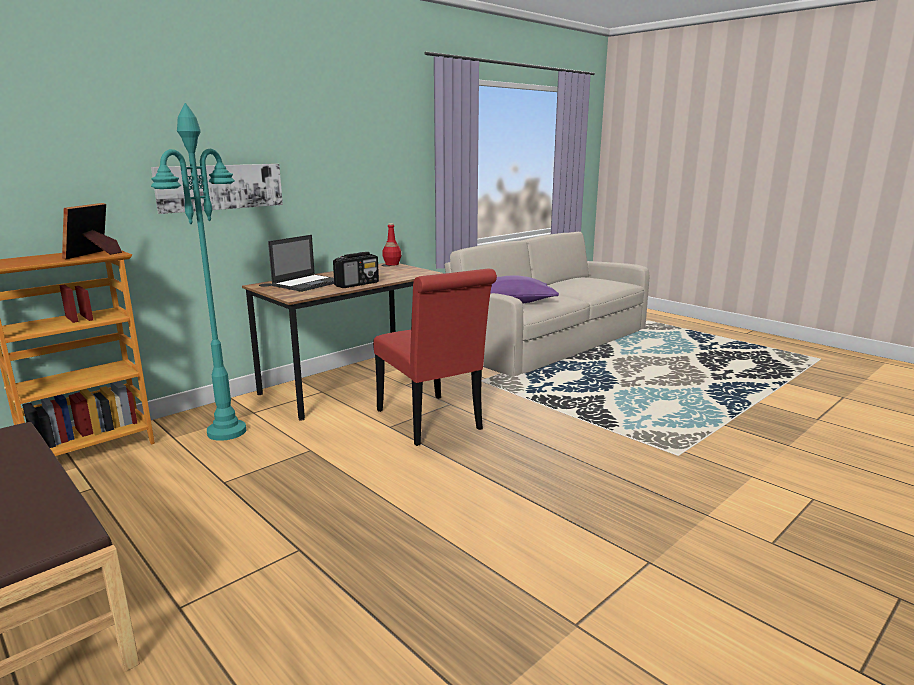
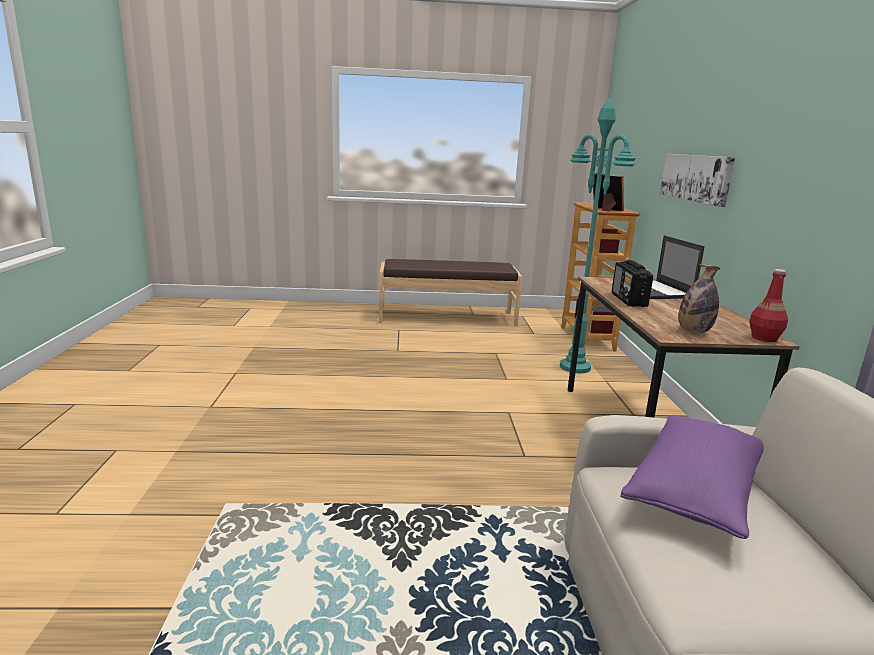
camera: 130 degrees right, 0 degrees up
red chair [373,269,497,446] -> none
none -> bottle [679,264,720,333]

